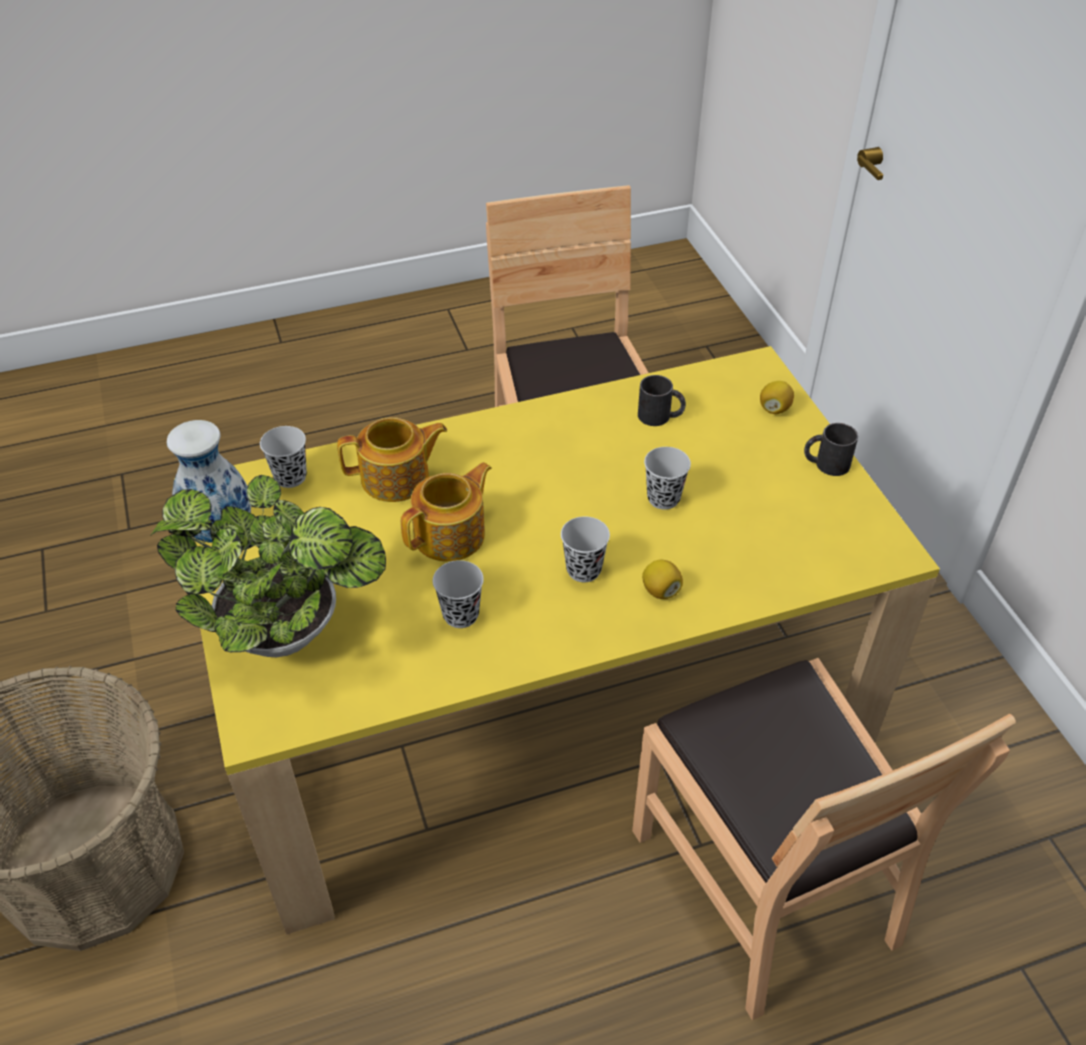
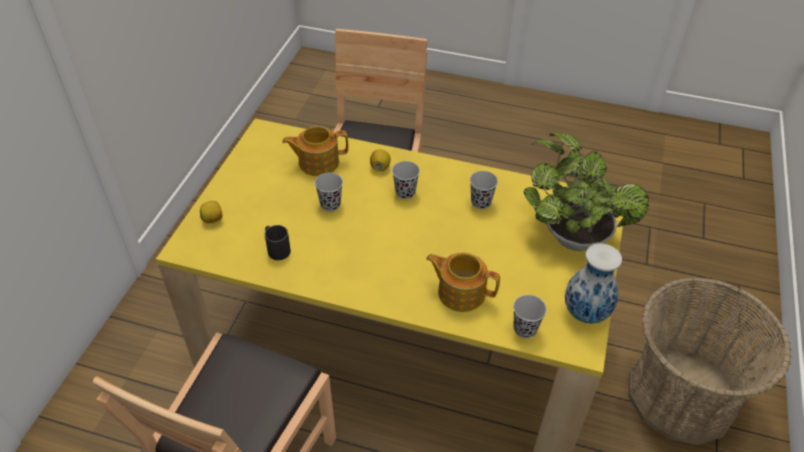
camera: 145 degrees left, 0 degrees up
teapot [400,462,492,562] -> teapot moved to [282,126,348,176]
black mug [804,423,858,476] -> none

